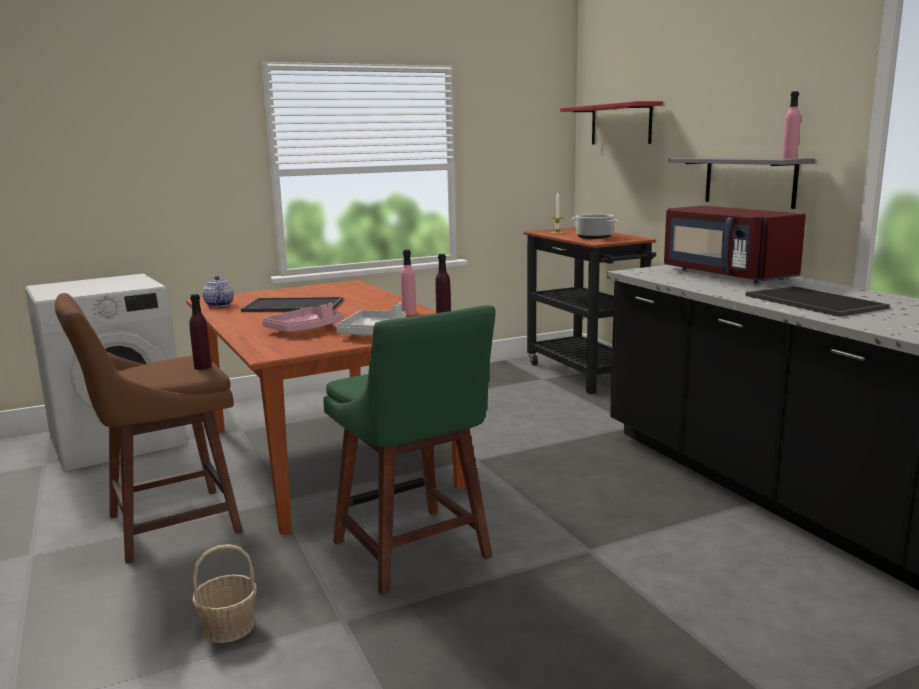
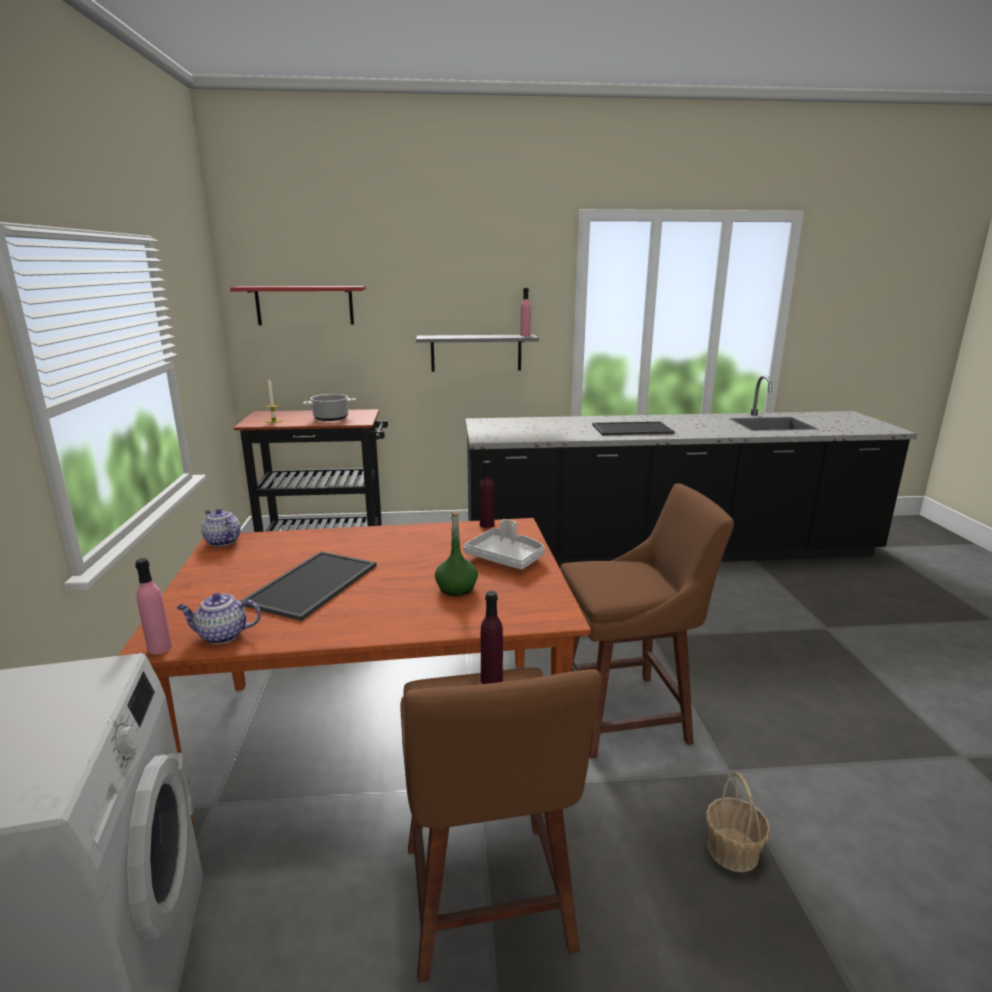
camera: 70 degrees left, 5 degrees up
pink tray [262,303,343,332] -> green bottle [435,511,478,596]
green stool [323,305,496,595] -> brown stool [560,483,734,759]
pink bottle [401,250,416,315] -> pink bottle moved to [135,558,172,655]
red microwave [664,206,806,284] -> none
none -> teapot [201,509,241,547]

